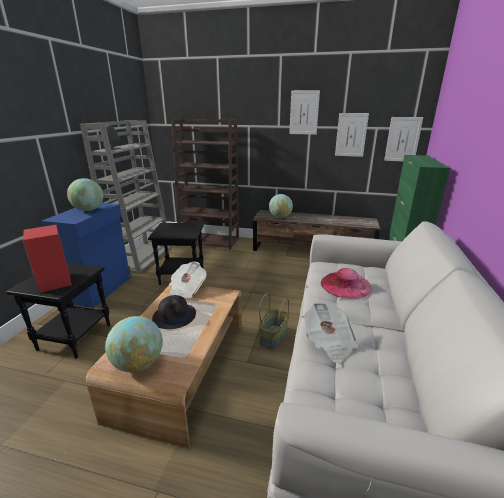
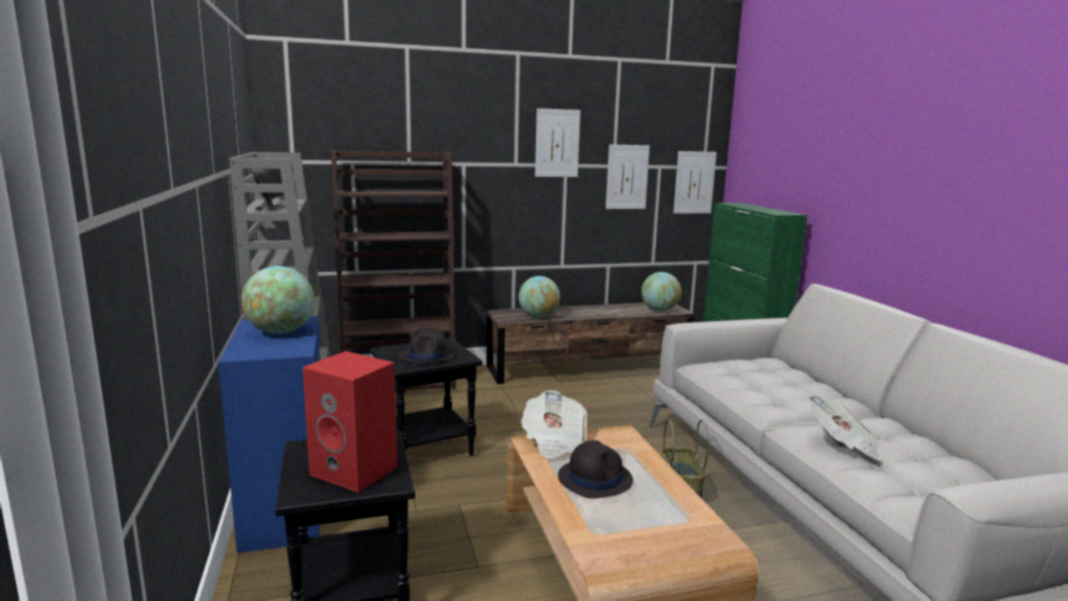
camera: 30 degrees left, 10 degrees down
globe [105,316,163,372] -> globe moved to [641,272,681,311]
pink hat [321,268,372,299] -> none
none -> black hat [398,328,455,364]

